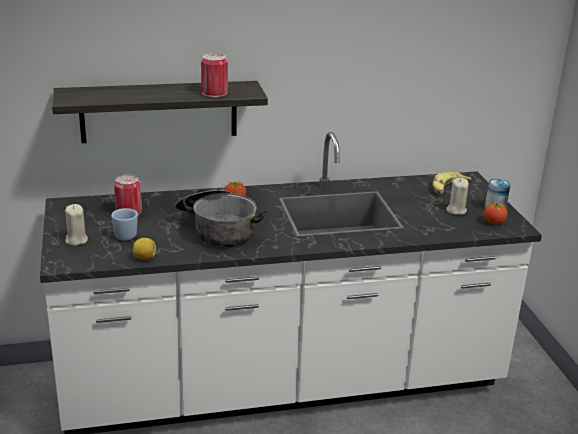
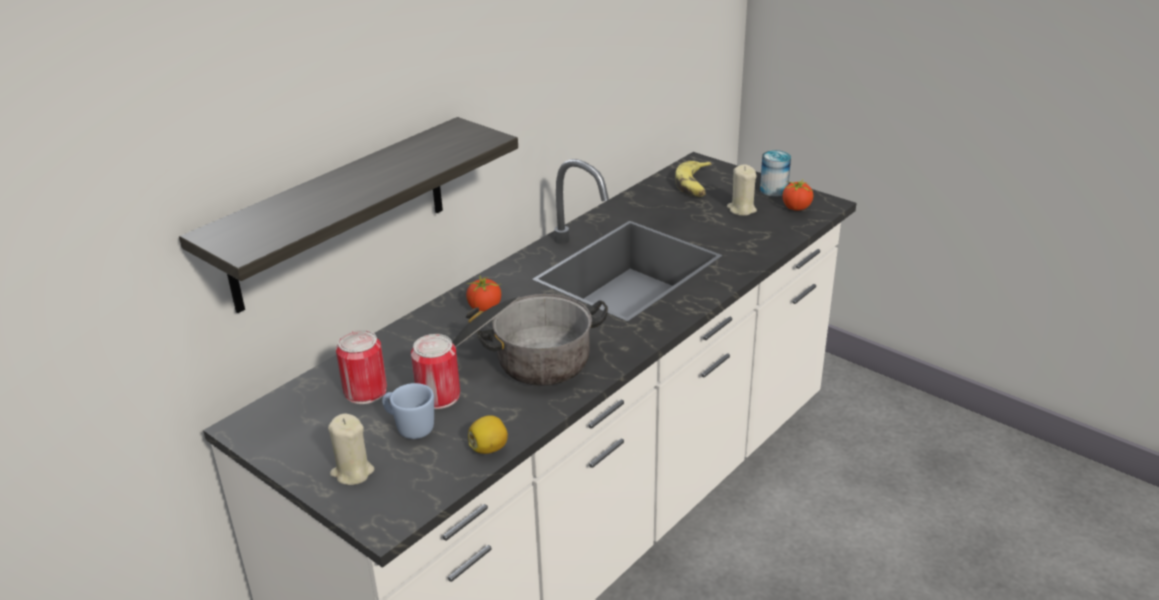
camera: 35 degrees left, 5 degrees up
can [201,53,228,97] -> can moved to [411,334,460,409]

